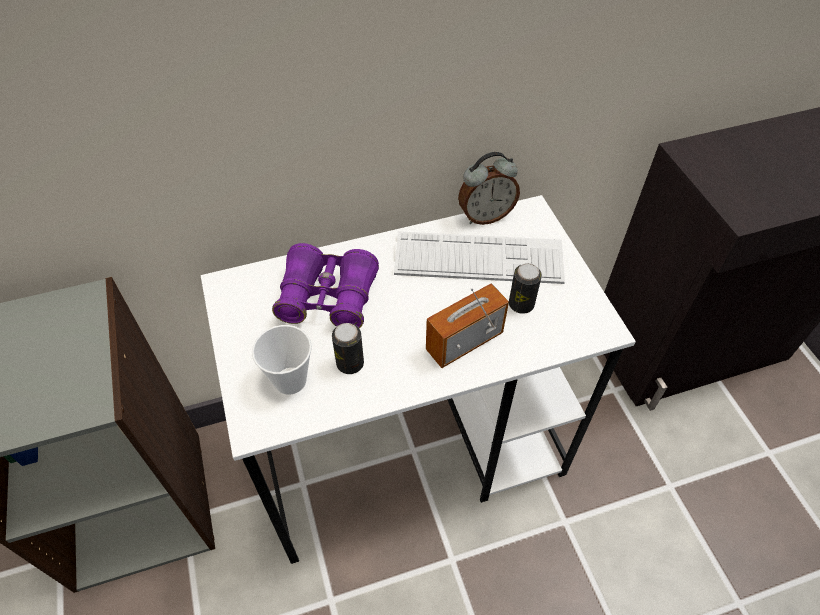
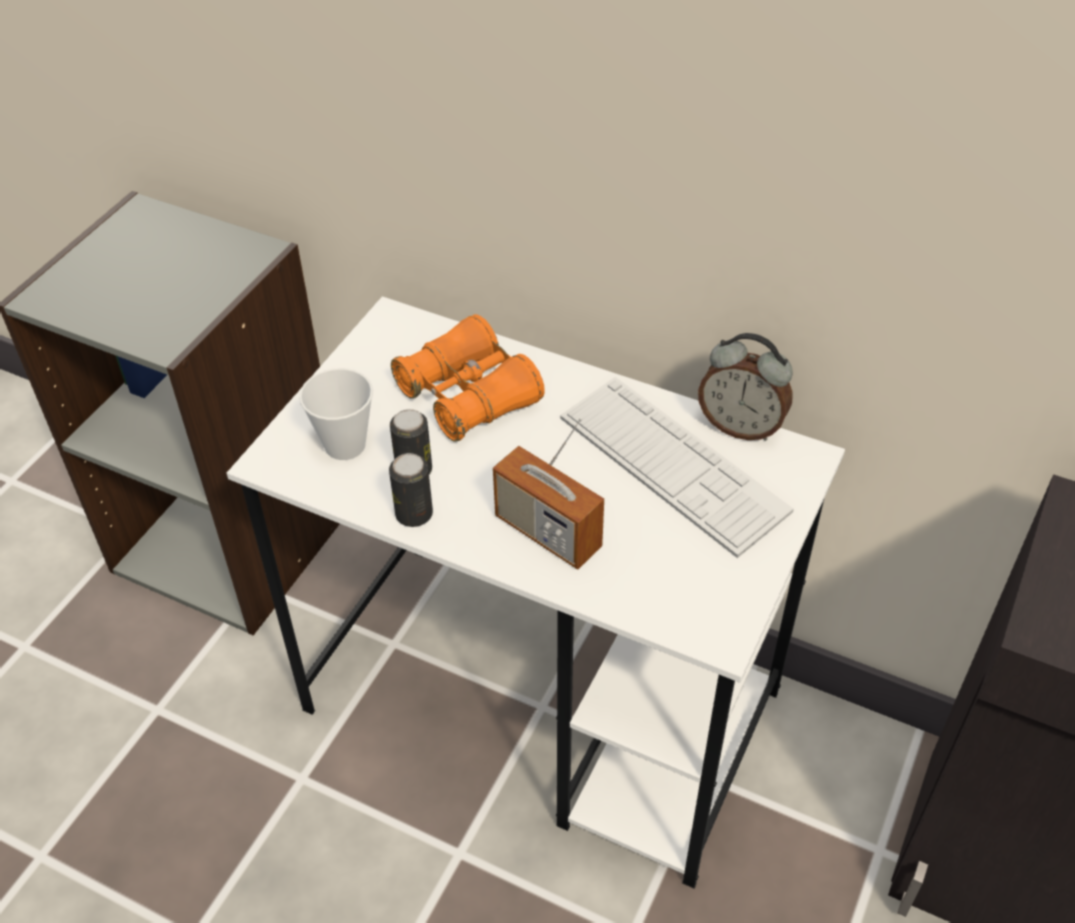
camera: 45 degrees right, 5 degrees down
purple binoculars [272,243,379,328] -> orange binoculars [391,314,545,442]
radio [426,284,509,368] -> radio turned 150 degrees counterclockwise [493,418,604,570]
can [509,263,542,314] -> can moved to [389,453,433,527]

